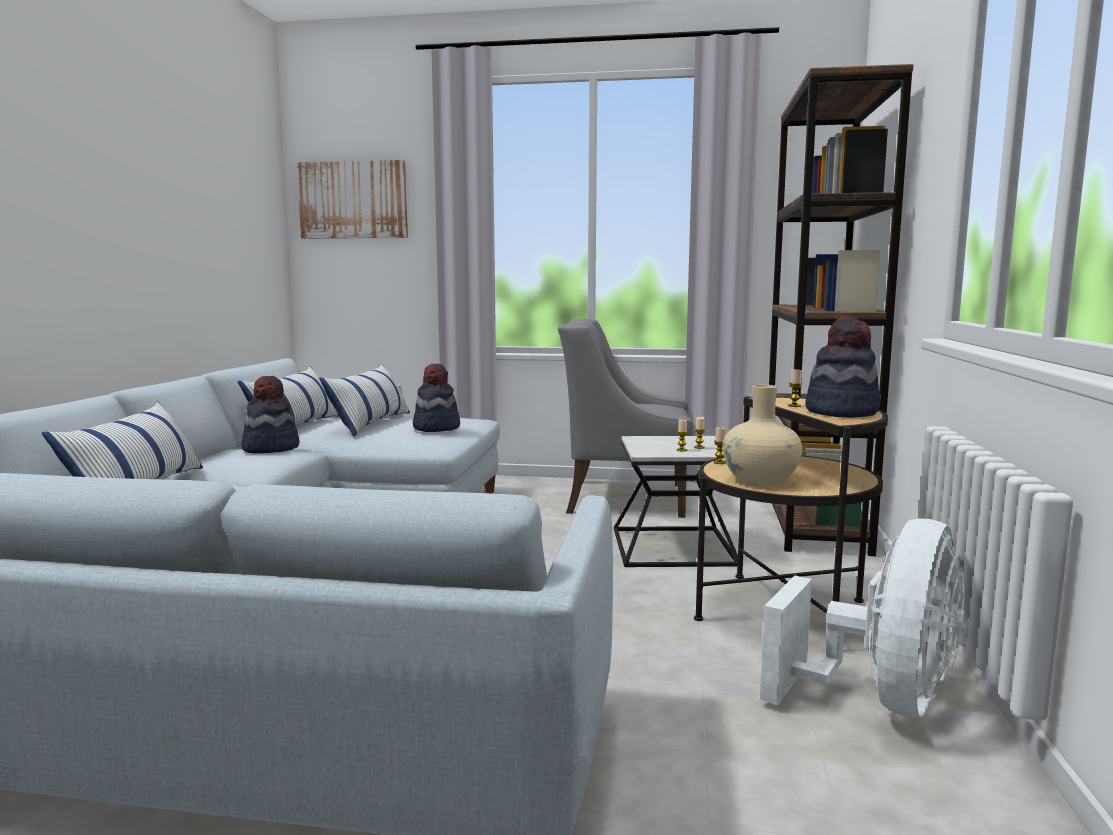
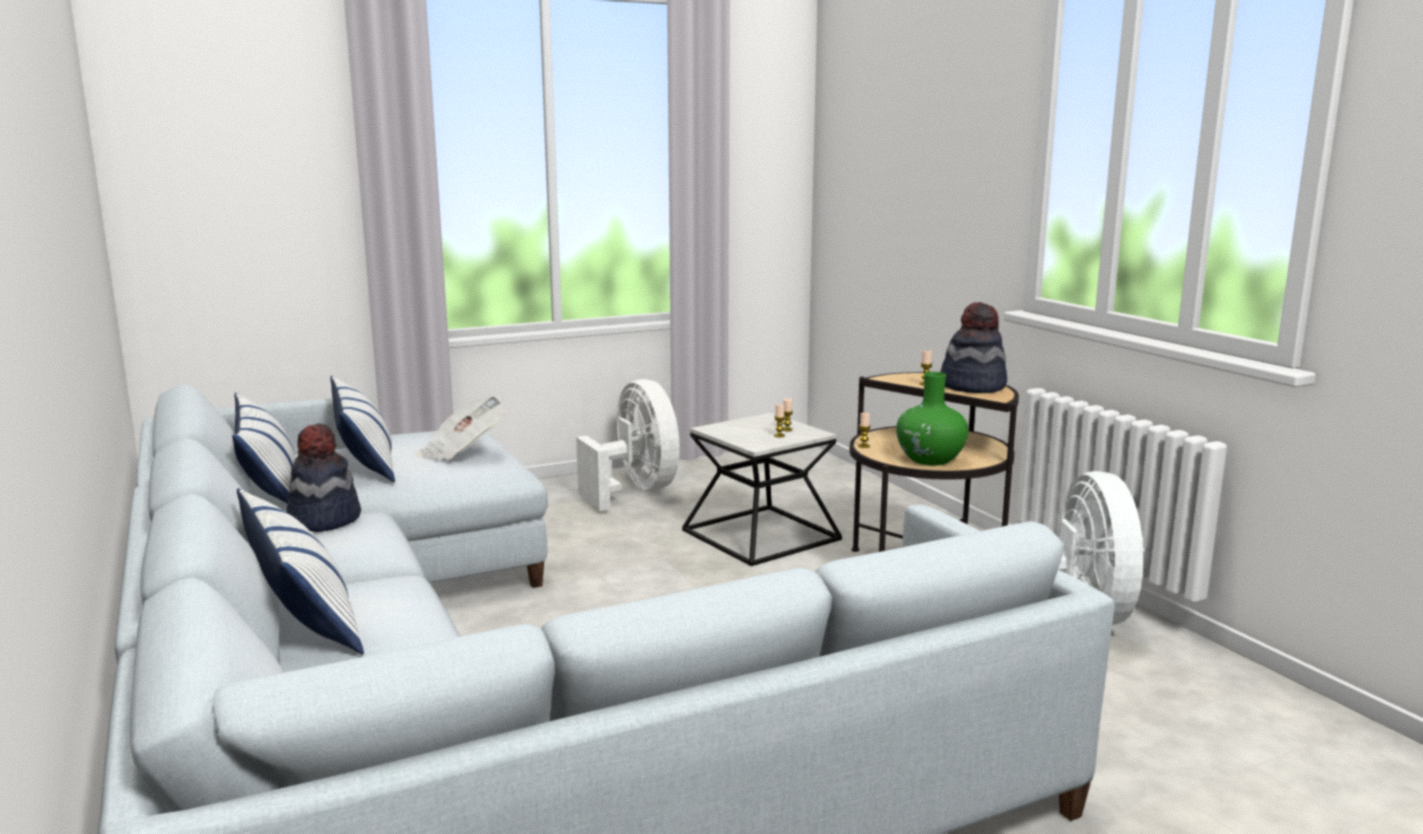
camera: 35 degrees left, 5 degrees up
picture [297,160,408,238] -> none
hat [413,364,460,432] -> newspaper [416,396,505,460]
grey armchair [558,319,694,518] -> white fan [576,379,680,511]
beige vase [723,385,802,487] -> green vase [896,372,968,465]
brown bookcase [769,64,914,556] -> none

